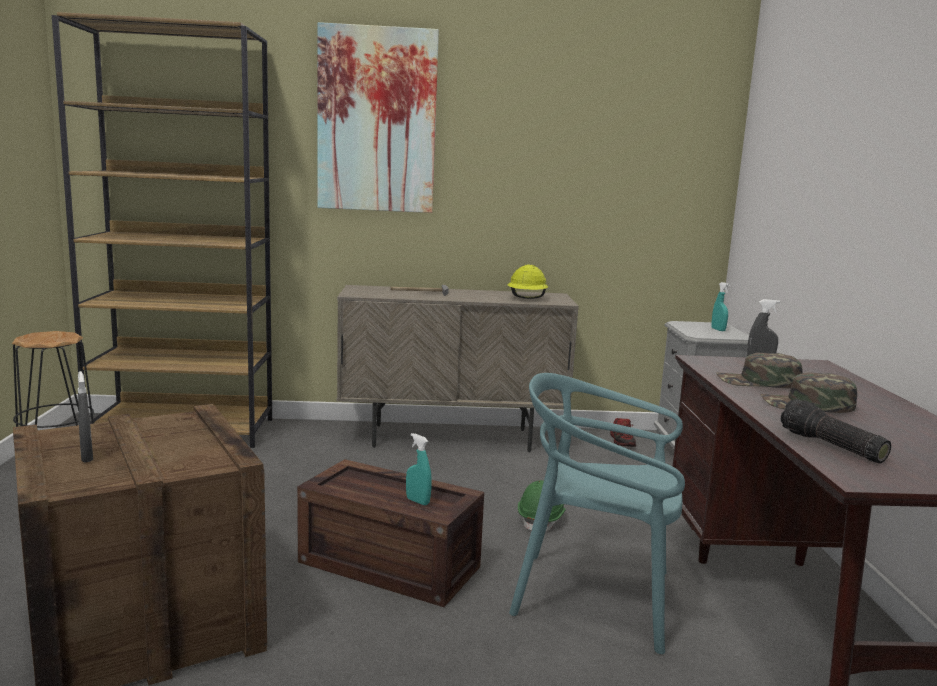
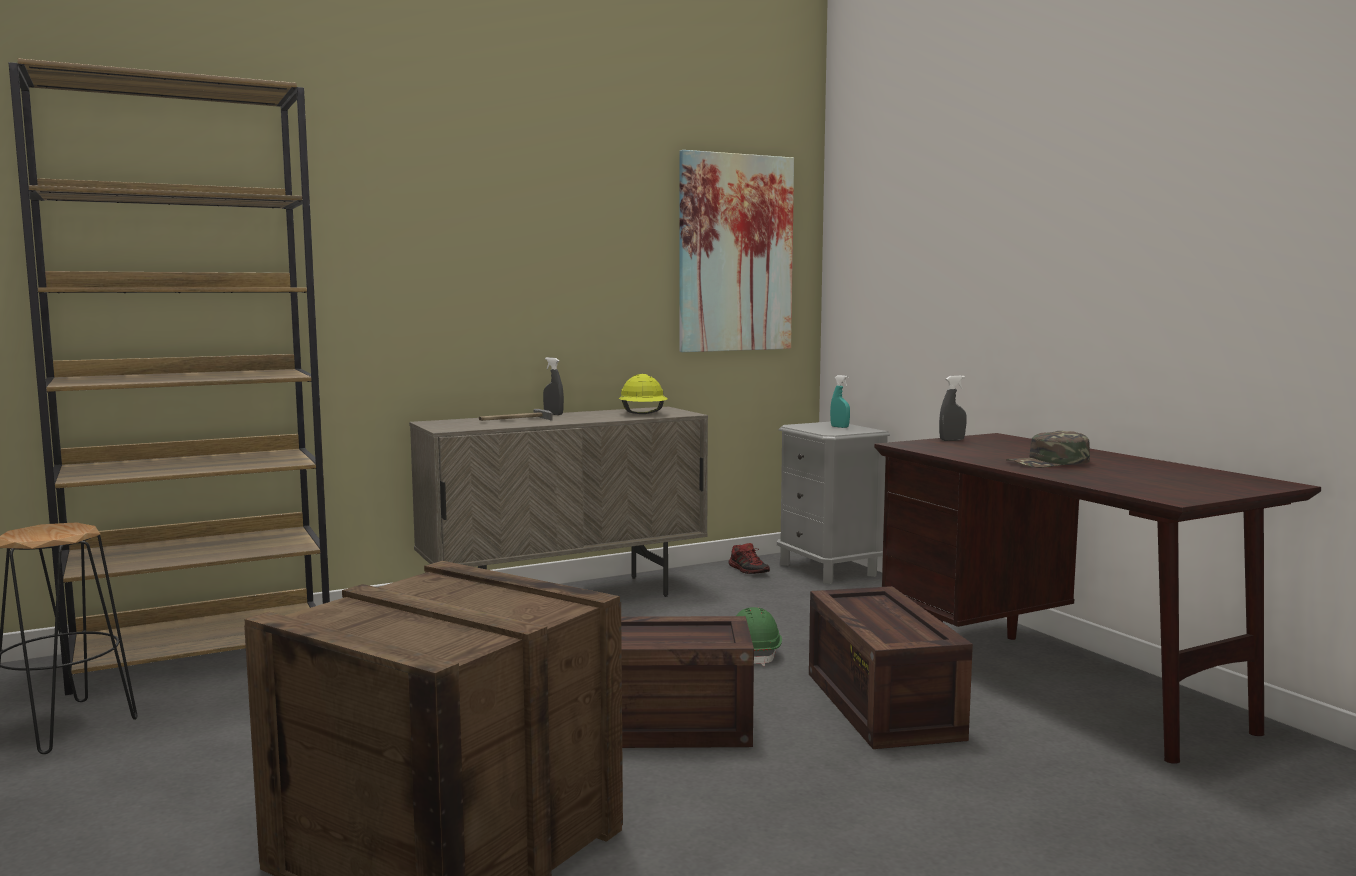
camera: 25 degrees left, 5 degrees down
grey spray bottle [78,371,93,462] -> grey spray bottle moved to [543,357,564,415]
picture [317,22,439,213] -> picture moved to [679,150,794,352]
turquoise spray bottle [406,433,432,505] -> none
turquoise chair [509,373,685,654] -> crate [809,586,973,749]
green cap [716,353,802,388] -> none
flashlight [780,399,891,463] -> none

